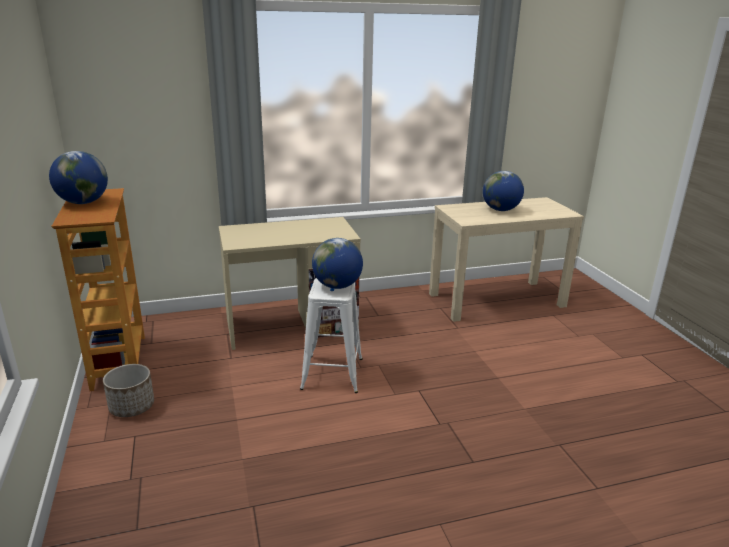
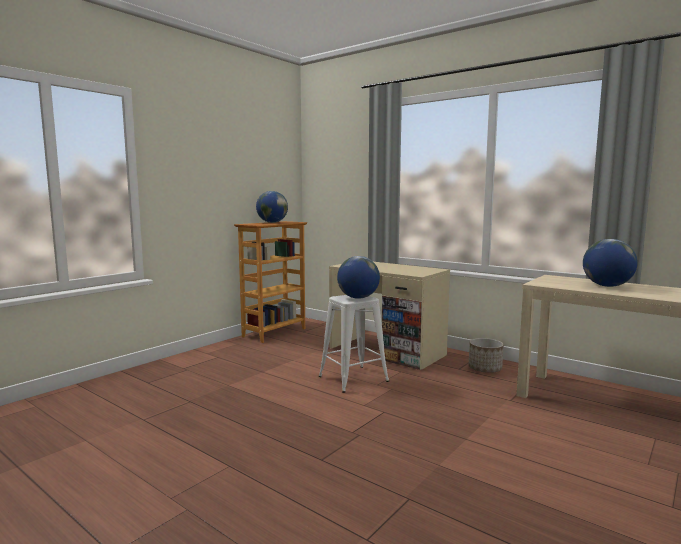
camera: 55 degrees right, 15 degrees down
planter [103,364,154,417] -> planter moved to [469,338,504,373]

